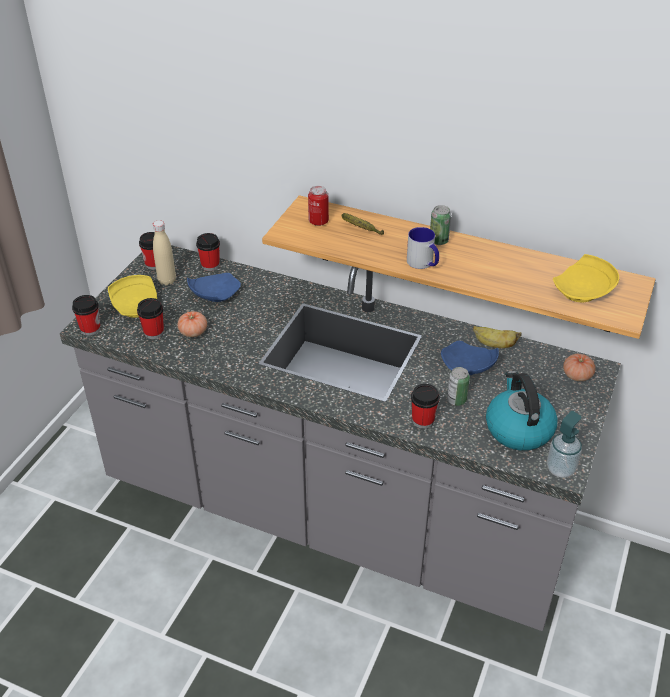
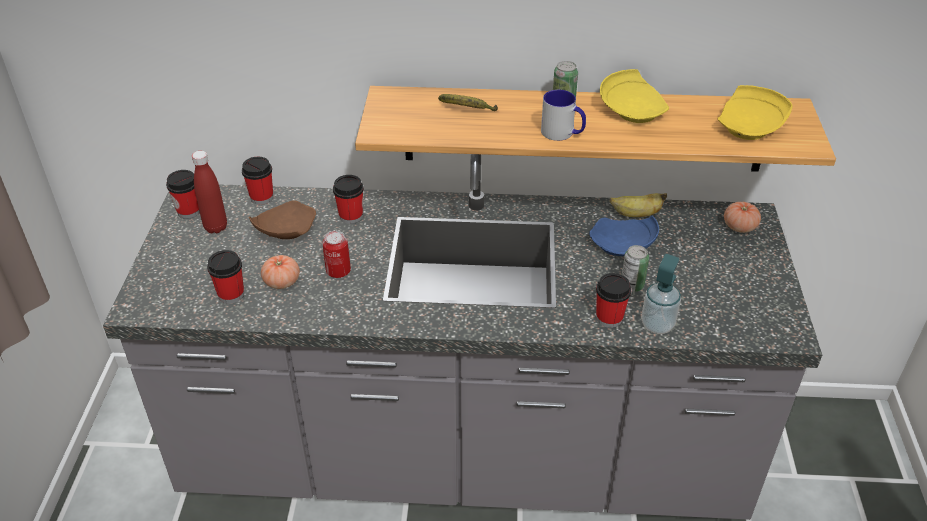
camera: 20 degrees left, 0 degrees up
cup [72,295,101,336] -> cup moved to [333,175,364,224]
yellow plate [108,275,157,318] -> yellow plate moved to [600,69,669,123]
beige bottle [153,220,176,285] -> red bottle [192,151,227,233]
blue plate [187,273,241,302] -> brown plate [249,200,316,239]
can [308,186,329,226] -> can moved to [322,231,351,278]
kettle [486,371,558,451] -> none
soap dispenser [547,411,582,478] -> soap dispenser moved to [641,254,681,334]

